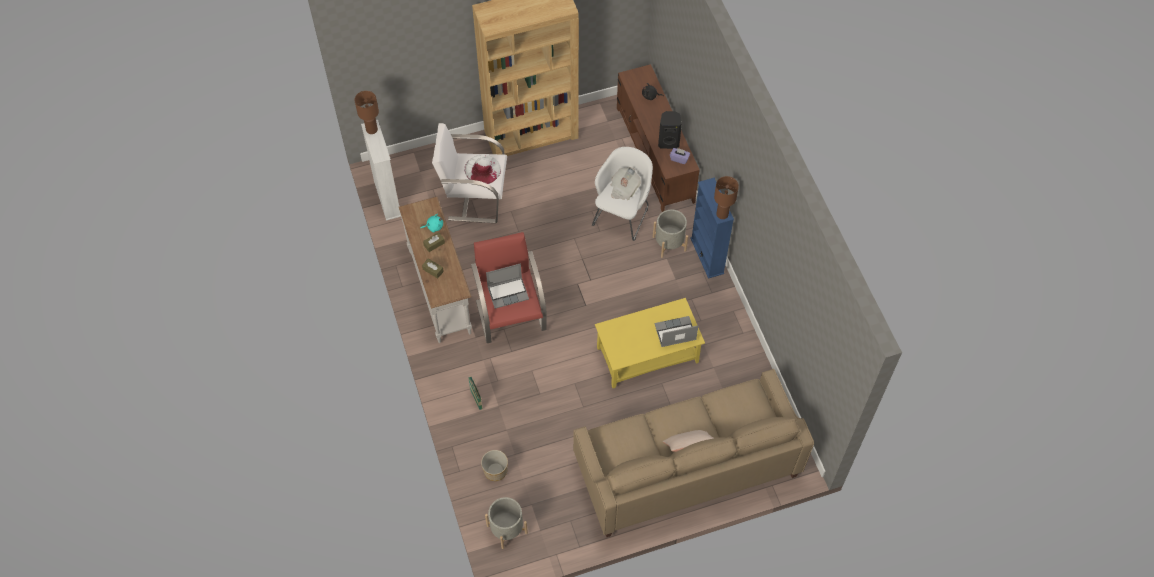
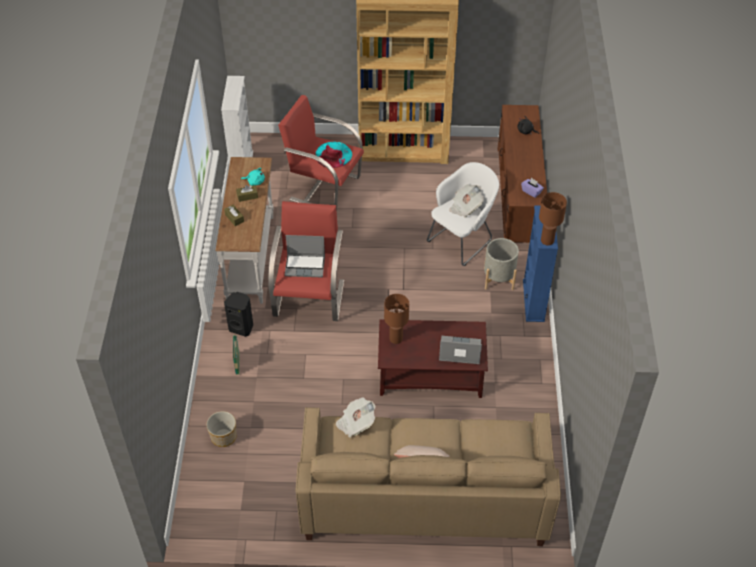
camera: 20 degrees right, 10 degrees down
brown table lamp [354,91,379,134] -> brown table lamp moved to [384,294,409,344]
white armchair [432,123,507,223] -> red armchair [278,95,364,211]
white hat [465,155,501,184] -> turquoise hat [315,142,352,168]
grey planter [485,497,528,549] -> none
yellow coffee table [595,298,705,388] -> brown coffee table [378,319,488,398]
black speaker [658,111,682,149] -> black speaker moved to [224,292,253,337]
none -> newspaper [336,397,376,438]

